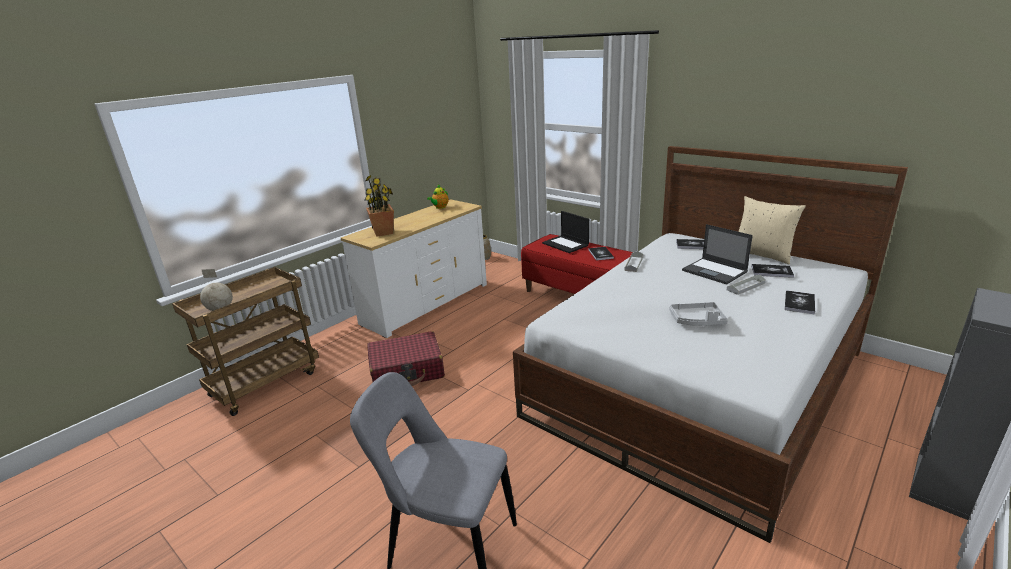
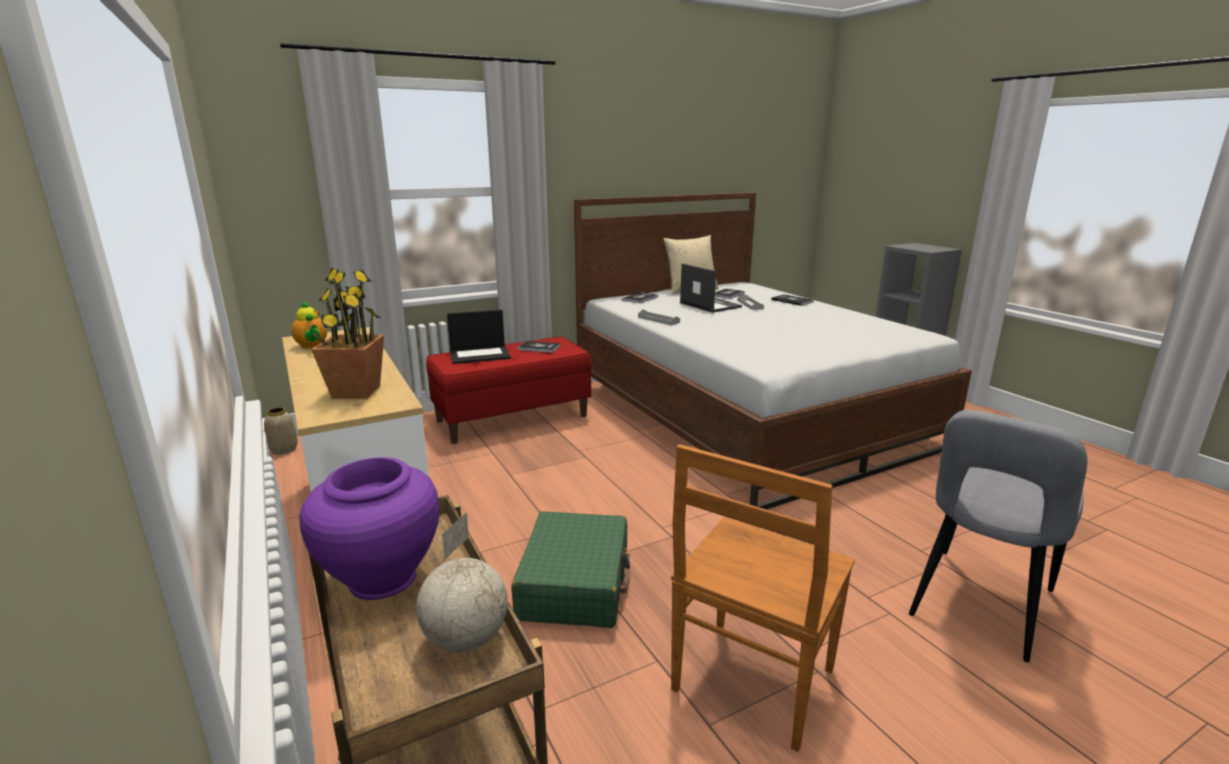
camera: 70 degrees left, 5 degrees down
red suitcase [367,331,445,386] -> green suitcase [512,511,630,628]
grey tray [669,302,728,326] -> none
laptop [682,224,753,285] -> laptop turned 105 degrees counterclockwise [680,264,742,313]
none -> purple vase [299,457,439,600]
none -> brown chair [671,444,855,752]

